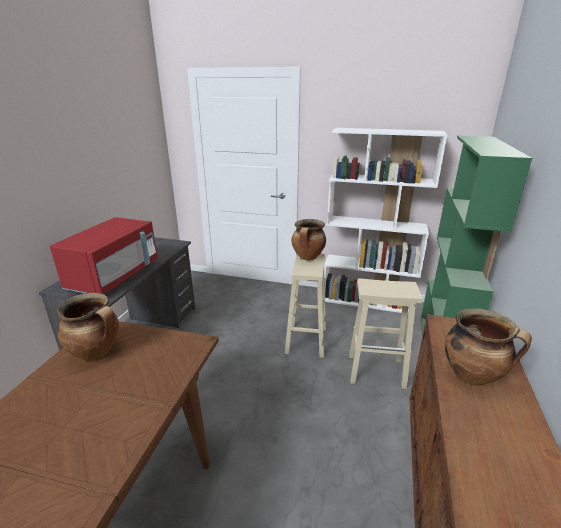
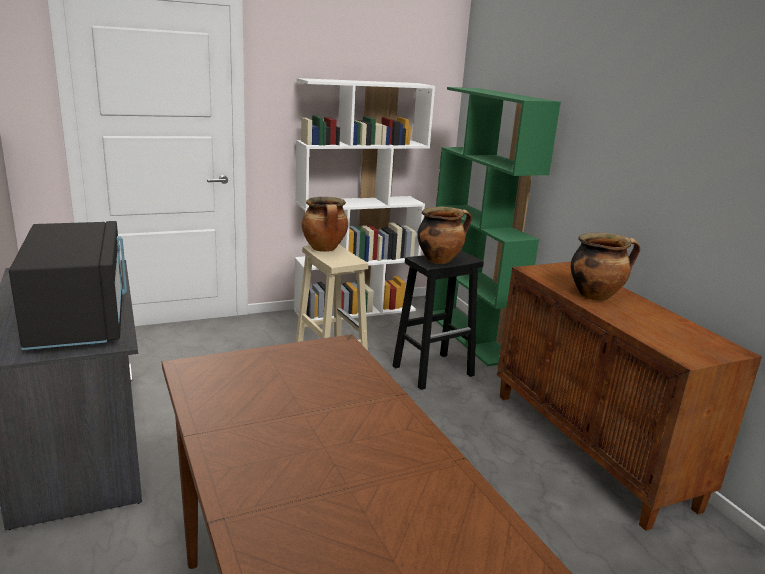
camera: 40 degrees left, 5 degrees down
red microwave [50,217,158,294] -> black microwave [9,221,127,350]
cooking pot [57,293,119,361] -> cooking pot moved to [417,207,472,264]
beige stool [349,278,422,389] -> black stool [392,250,484,390]

